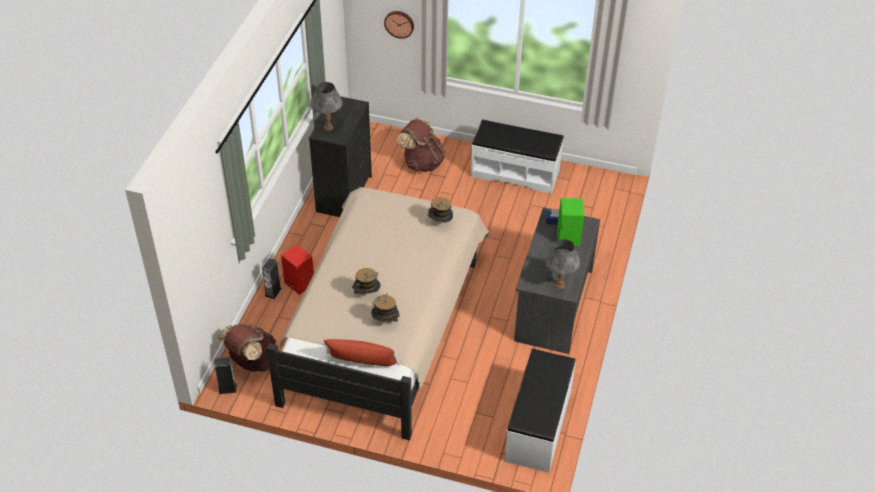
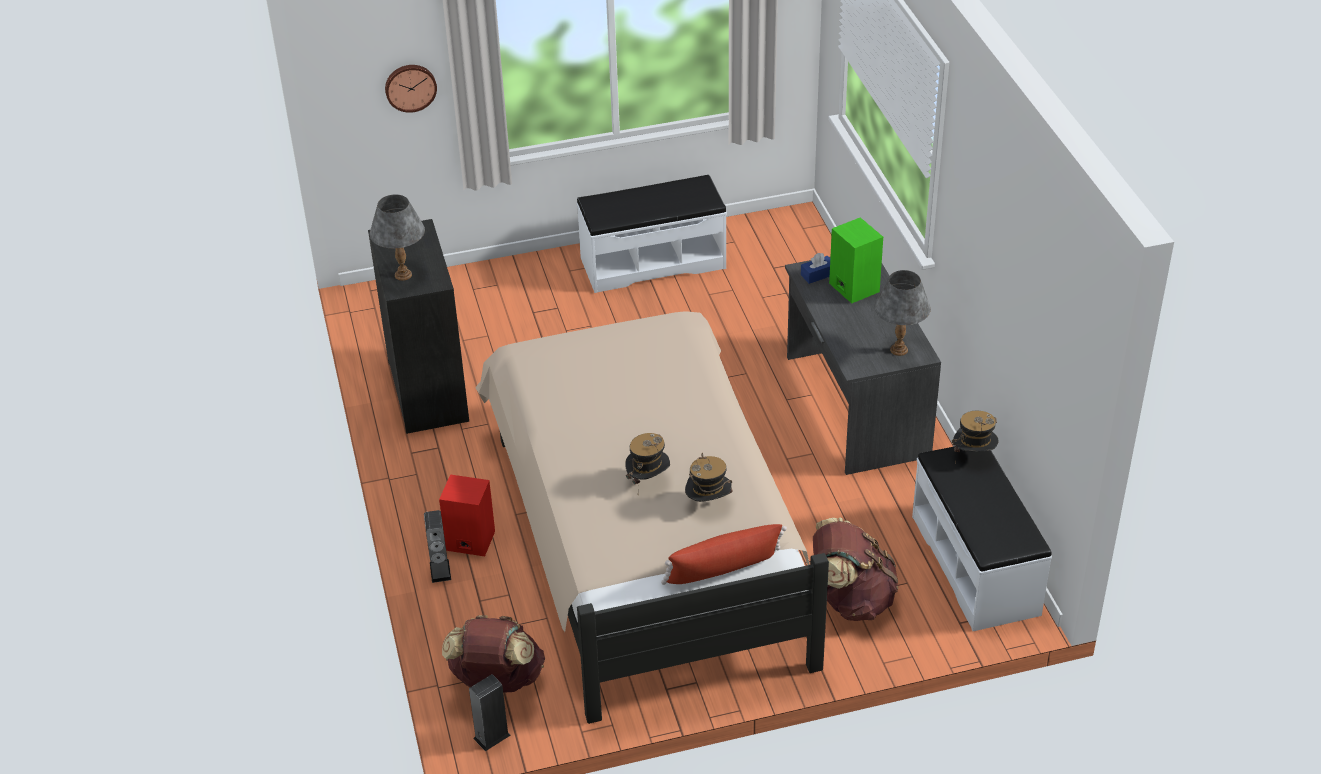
camera: 30 degrees left, 5 degrees down
brown backpack [397,118,445,172] -> brown backpack moved to [813,518,898,621]
hat [428,197,453,223] -> hat moved to [952,410,998,463]

